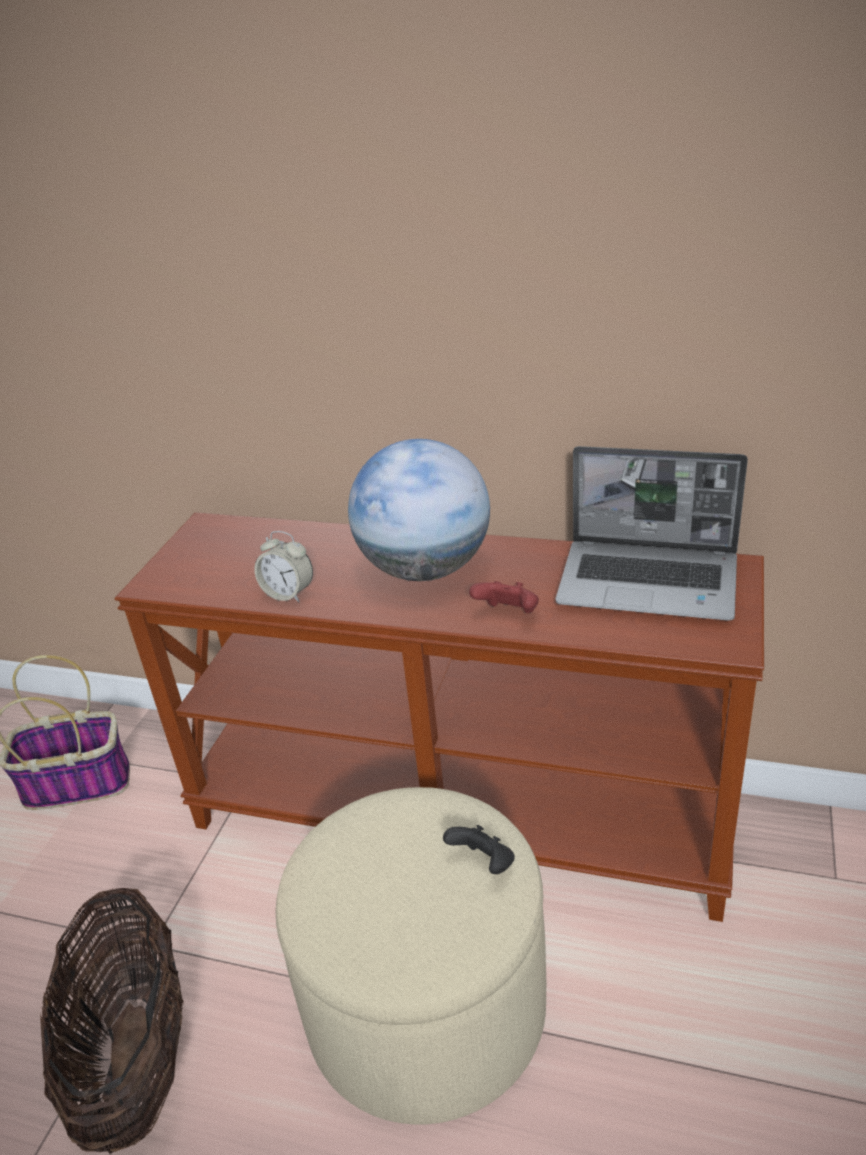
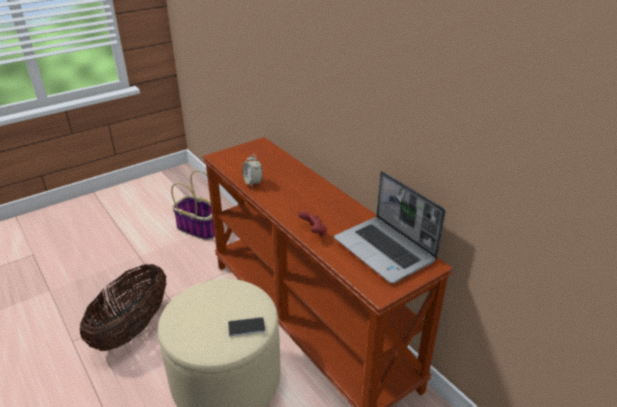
camera: 35 degrees right, 0 degrees up
globe [348,439,490,581] -> none
black game controller [443,825,515,874] -> phone [228,317,265,337]

